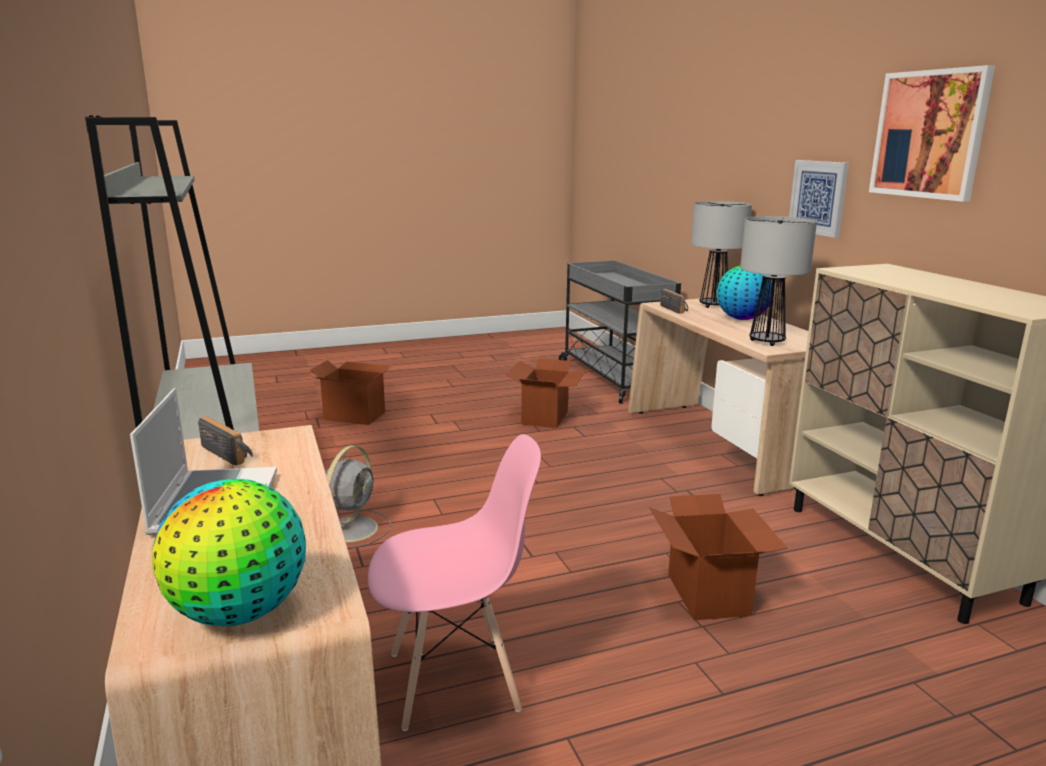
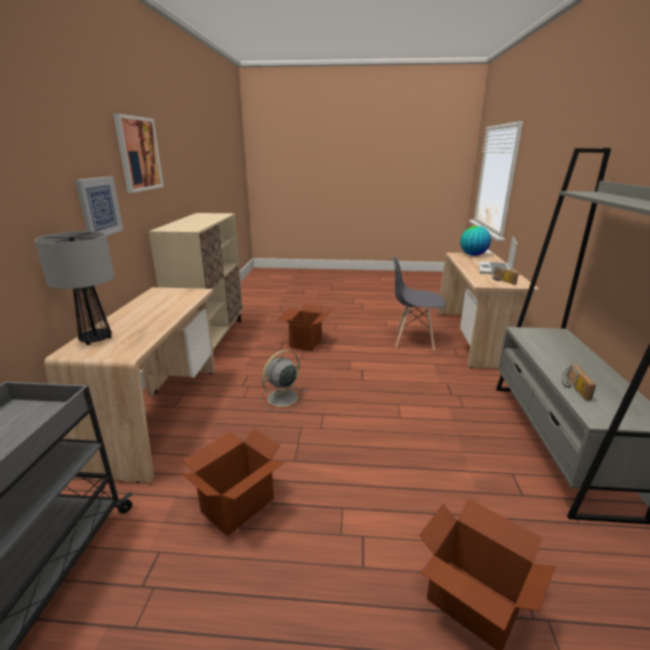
camera: 155 degrees left, 5 degrees up
grey fan [325,446,391,548] -> grey fan moved to [259,350,306,413]
pink chair [368,434,541,731] -> grey chair [392,257,446,350]
radio [660,289,688,314] -> radio moved to [562,364,596,401]
globe [717,266,772,320] -> none
table lamp [740,216,817,346] -> none

